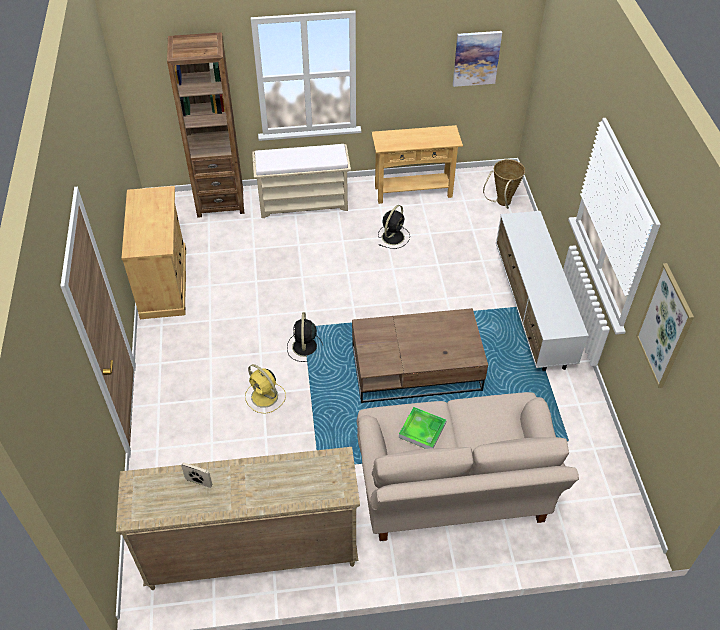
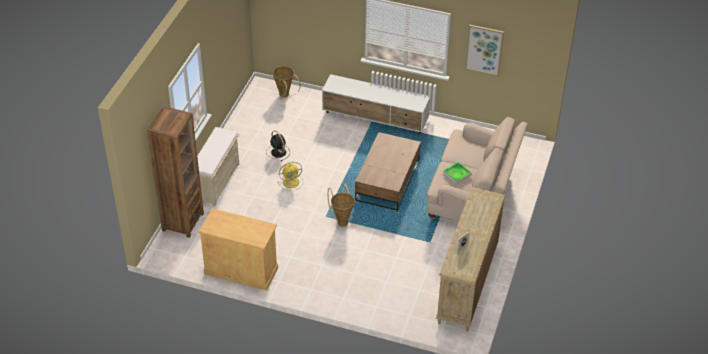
camera: 65 degrees left, 5 degrees down
yellow fan [245,364,286,414] -> yellow fan moved to [278,162,303,191]
black fan [287,312,323,362] -> basket [328,185,355,227]
beige console table [371,125,463,204] -> none
picture [453,31,502,87] -> none

